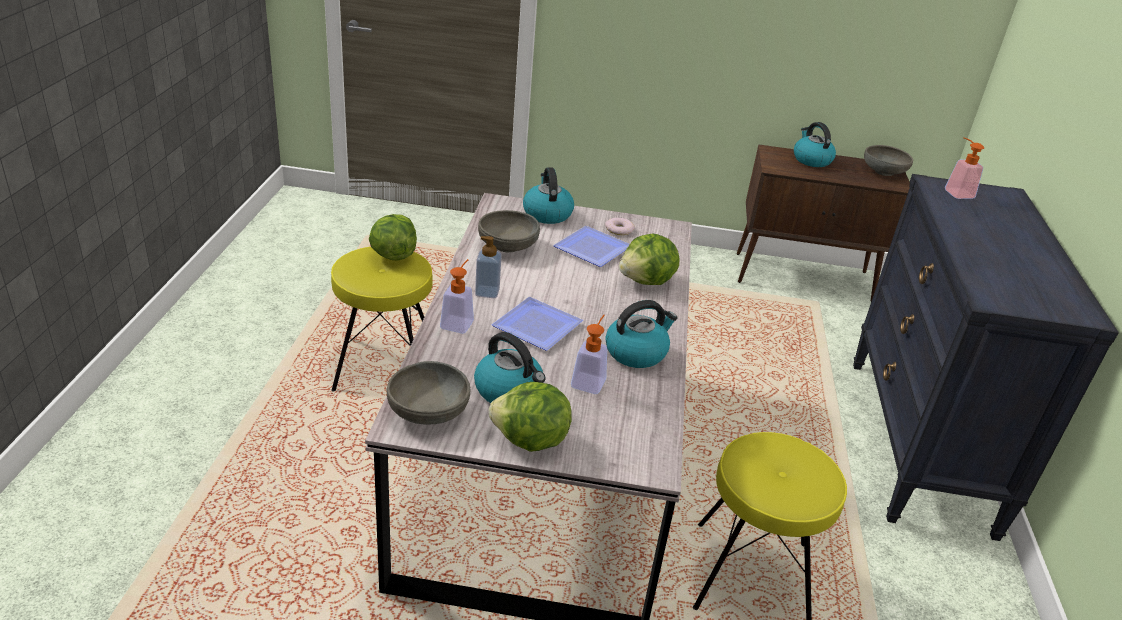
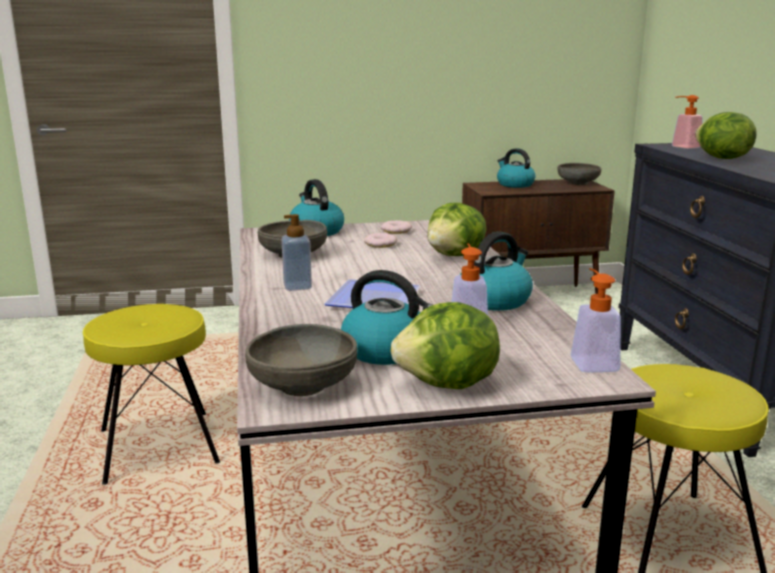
camera: 15 degrees left, 15 degrees down
lettuce [369,214,417,261] -> lettuce moved to [695,112,757,159]
soap dispenser [440,259,474,334] -> soap dispenser moved to [571,268,621,373]
plate [553,226,630,267] -> donut [364,233,397,248]

